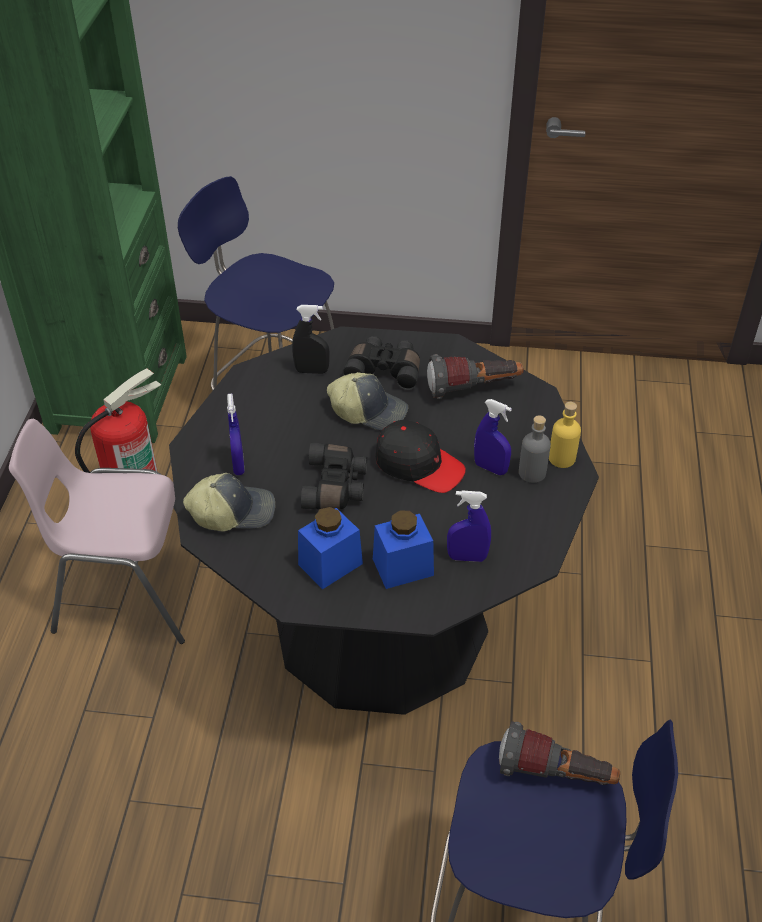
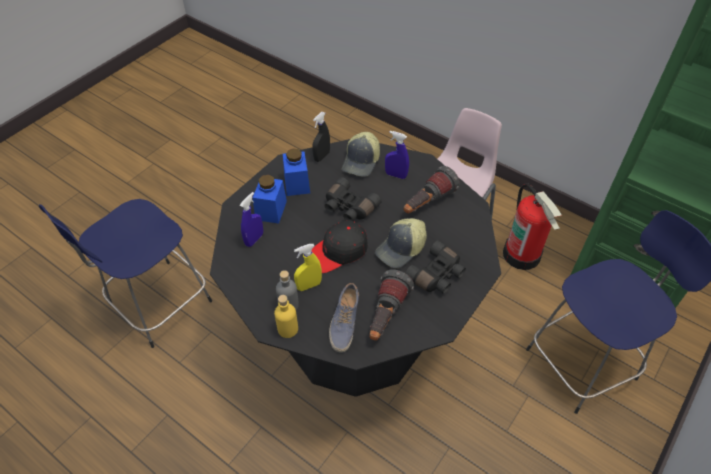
camera: 120 degrees right, 5 degrees up
black spray bottle [292,305,329,374] -> black spray bottle moved to [312,112,330,162]
blue spray bottle [474,399,512,475] -> yellow spray bottle [294,244,322,291]
flashlight [499,721,620,785] -> flashlight moved to [403,166,460,214]
none -> shoe [329,283,359,353]

